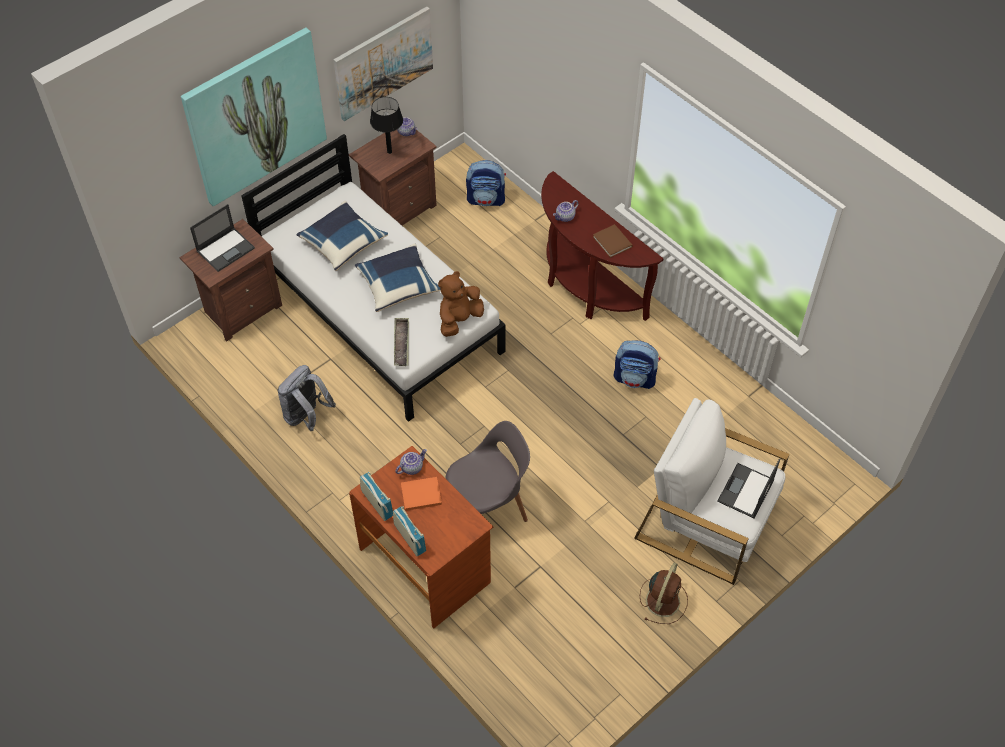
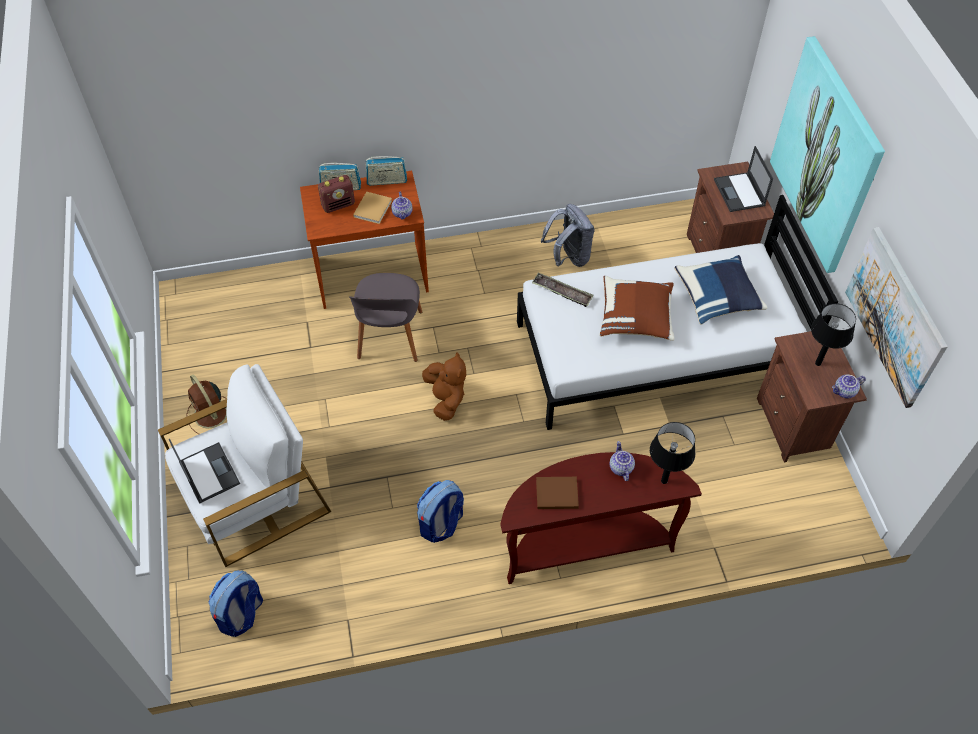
camera: 120 degrees right, 0 degrees up
blue pillow [355,244,441,312] -> brown pillow [600,276,675,341]
orange book [401,477,442,511] -> beige book [353,192,392,224]
brown plush toy [438,271,484,337] -> brown plush toy moved to [422,352,466,421]
backpack [466,160,506,206] -> backpack moved to [209,570,263,637]
none -> radio [318,175,355,213]
none -> black table lamp [650,422,695,484]

